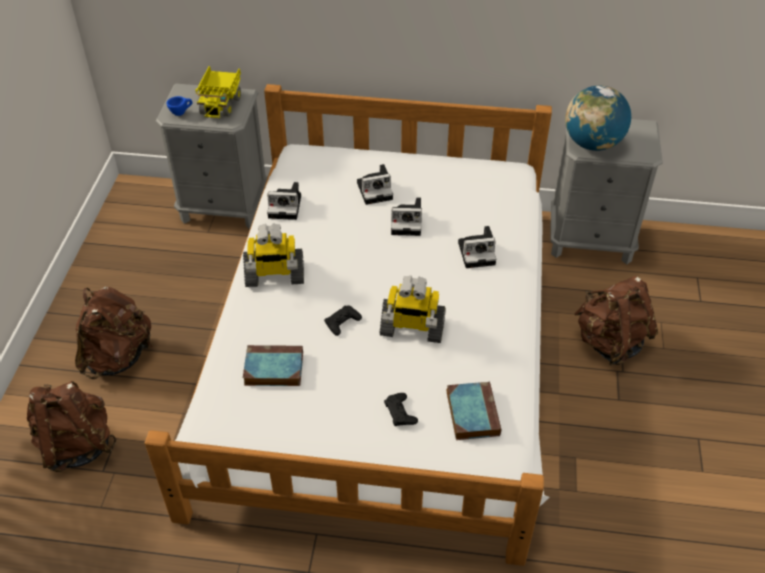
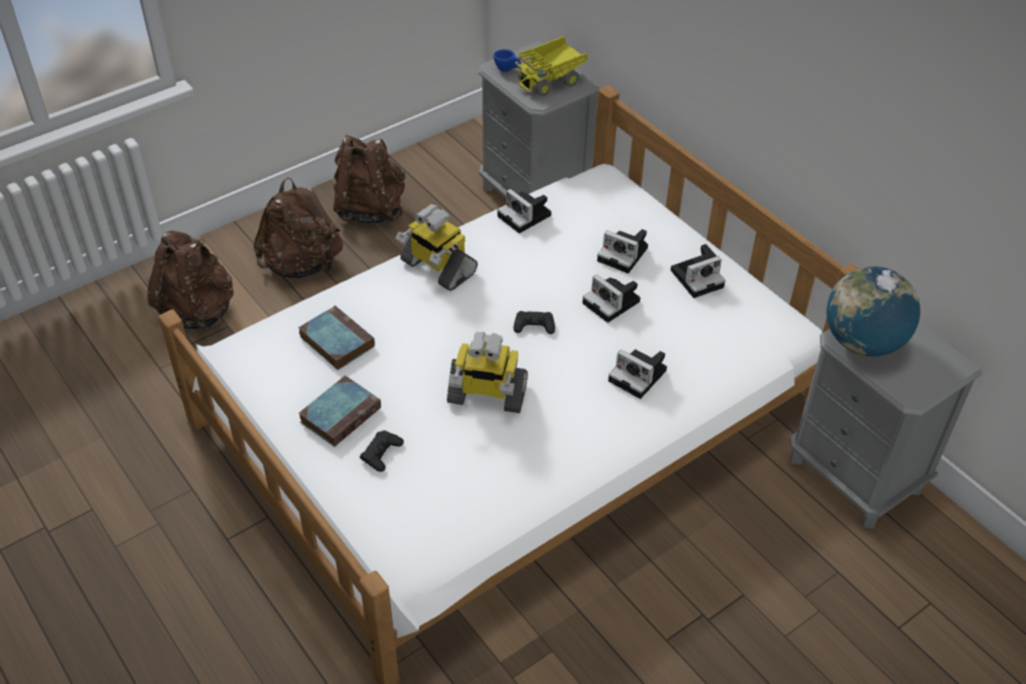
camera: 45 degrees right, 0 degrees up
black game controller [324,305,362,336] -> black game controller moved to [514,311,555,334]
toy robot [380,276,446,343] -> toy robot turned 45 degrees counterclockwise [447,332,528,413]
book [446,382,501,440] -> book moved to [298,376,381,447]
brown backpack [574,276,658,365] -> brown backpack moved to [333,135,405,224]
none -> camera [671,244,725,298]

